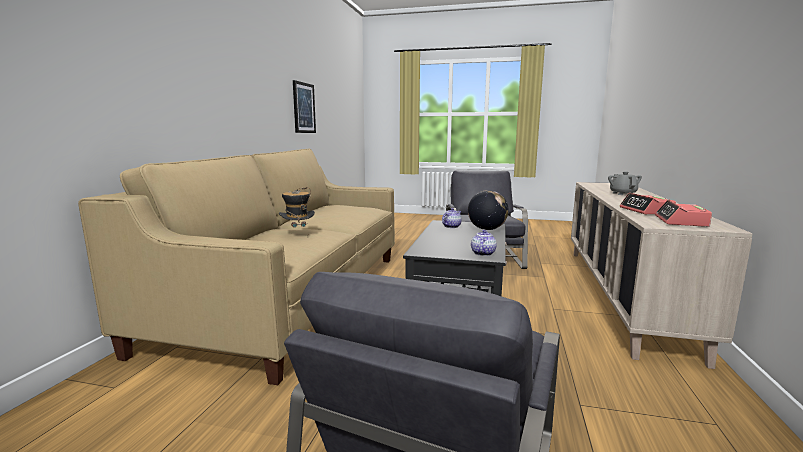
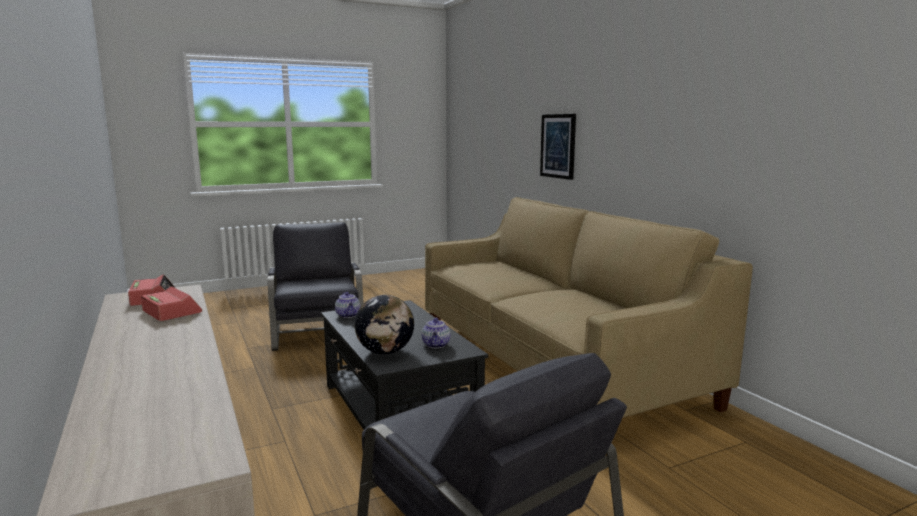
camera: 140 degrees right, 0 degrees up
hat [279,187,315,228] -> none
picture [293,80,316,133] -> picture moved to [540,114,576,180]
grey teapot [608,171,642,195] -> none

